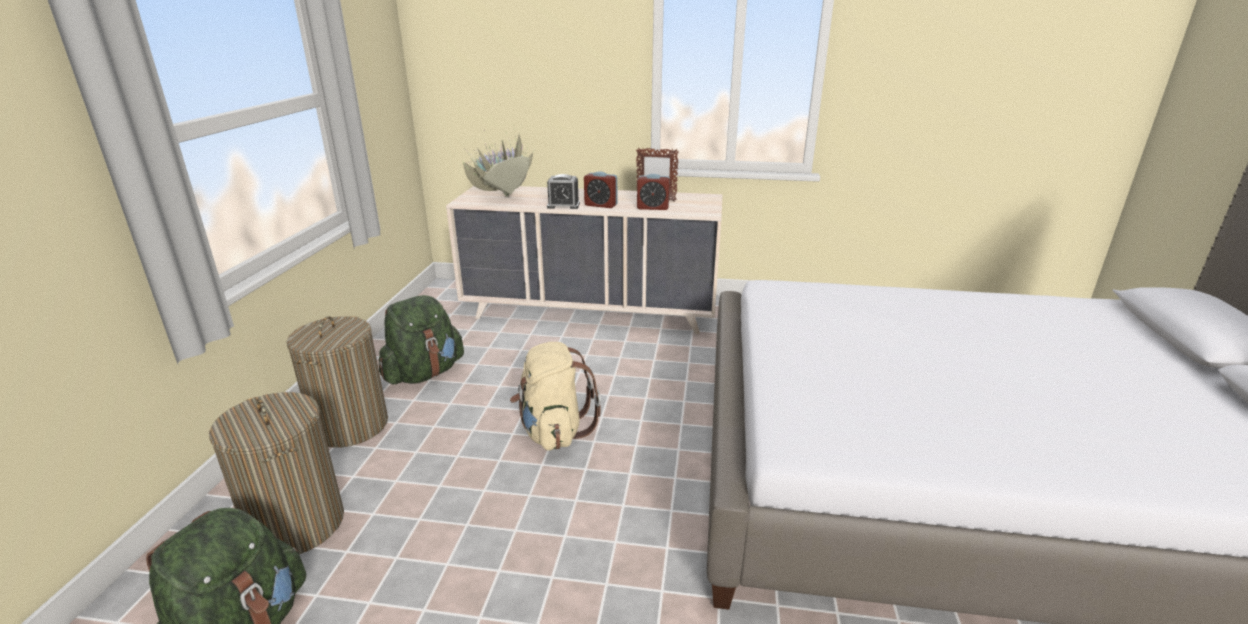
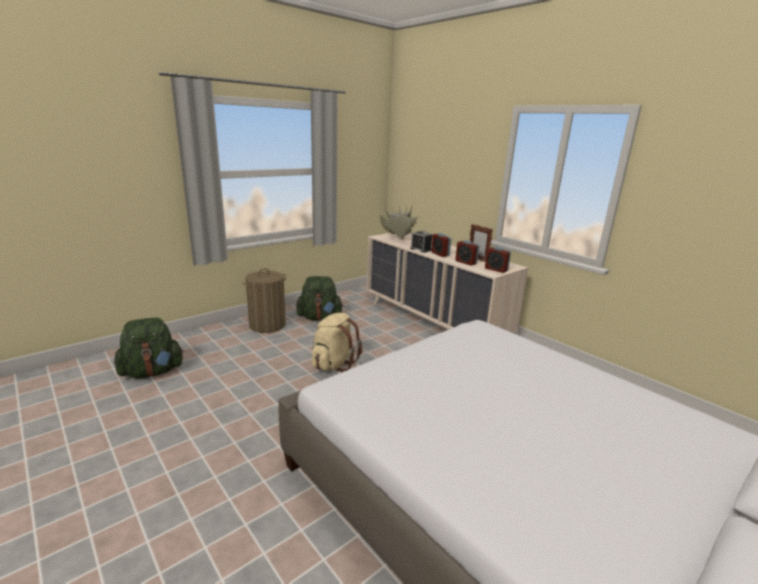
camera: 40 degrees right, 5 degrees down
laundry basket [209,392,344,554] -> none
none -> alarm clock [485,247,511,273]

